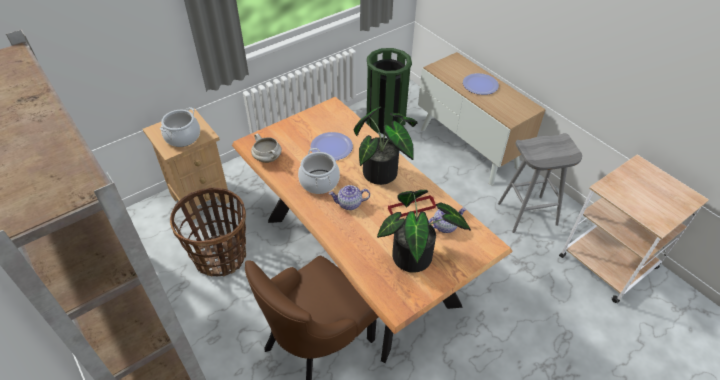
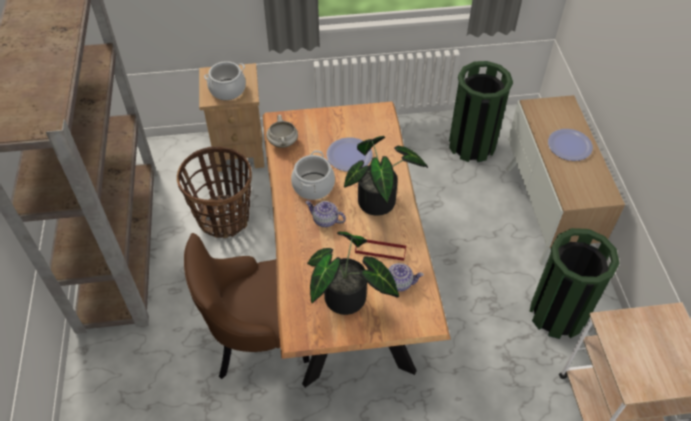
camera: 30 degrees right, 5 degrees up
grey stool [498,133,582,233] -> green trash can [529,228,619,339]

